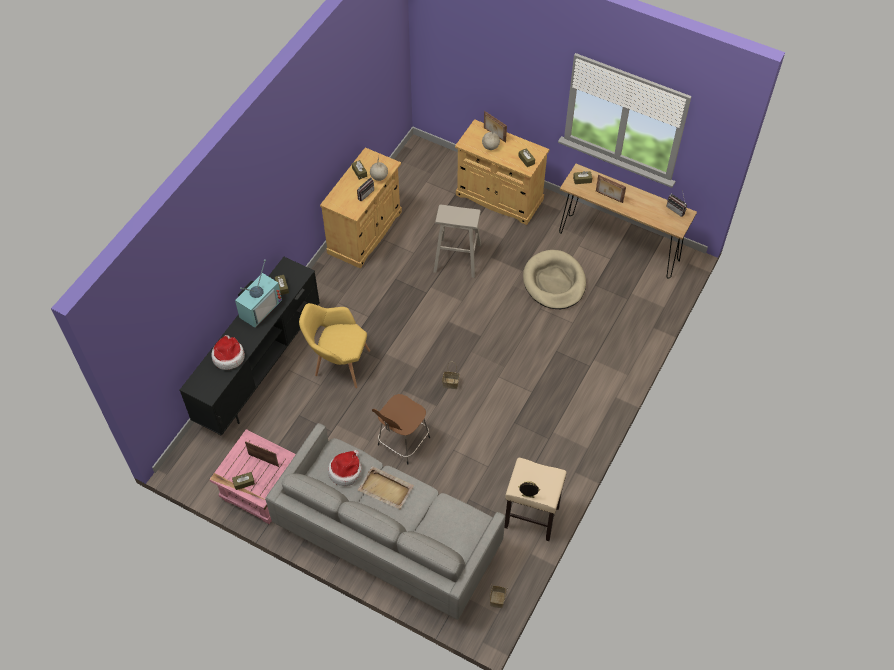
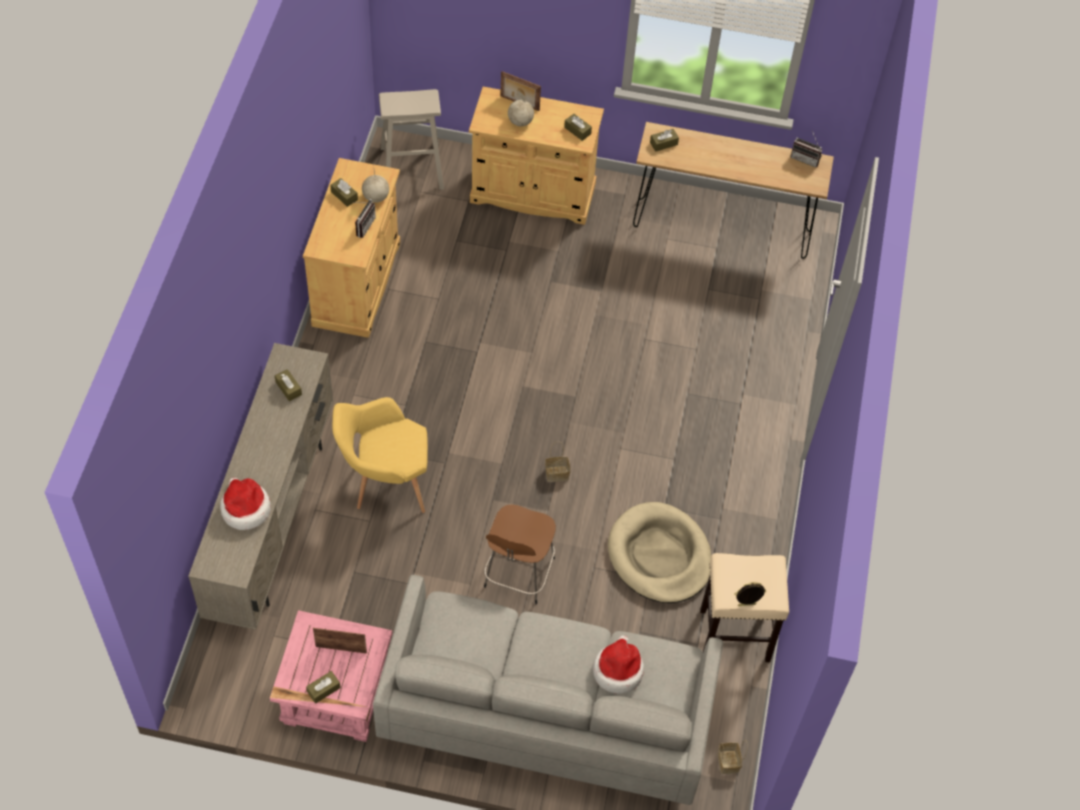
camera: 20 degrees left, 0 degrees up
black tv stand [179,257,320,436] -> beige tv stand [188,343,333,630]
television [235,259,282,328] -> none
hat [328,450,362,486] -> hat moved to [593,635,644,694]
beige tray [358,466,414,509] -> none
beige stool [433,205,481,278] -> beige stool moved to [379,89,444,190]
beige dog bed [523,250,586,309] -> beige dog bed moved to [608,502,712,603]
picture frame [596,175,626,203] -> none

